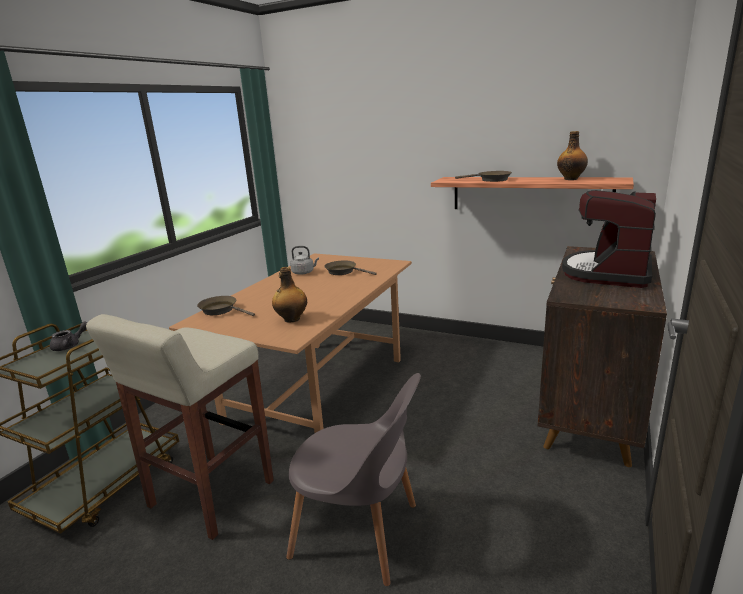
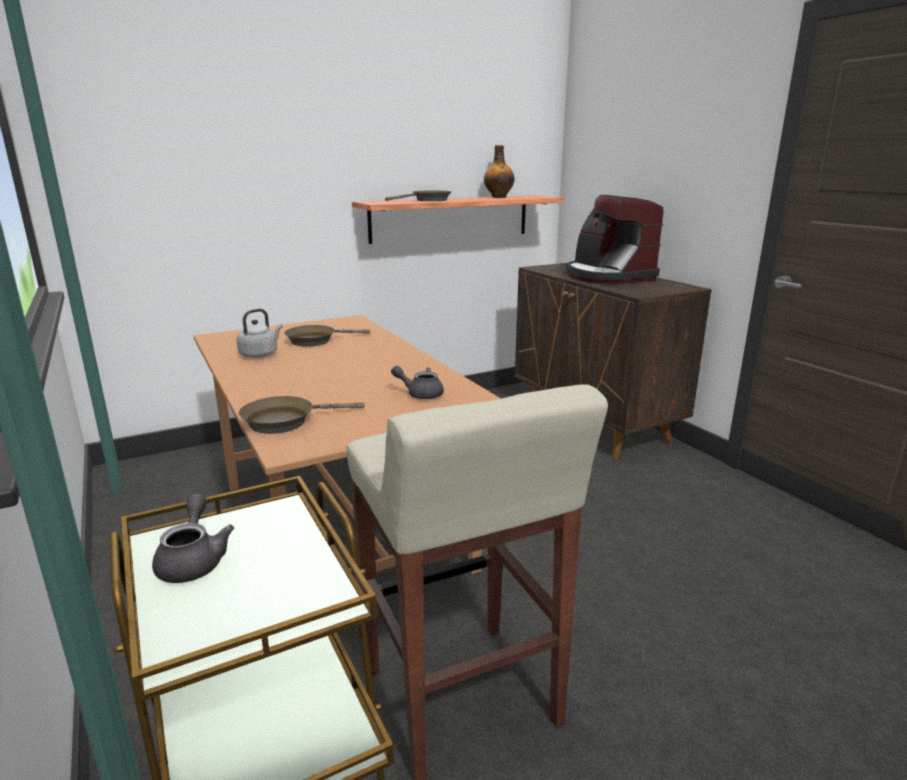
camera: 55 degrees left, 0 degrees up
bottle [272,267,307,323] -> grey teapot [391,366,444,399]
grey chair [286,373,421,586] -> none

